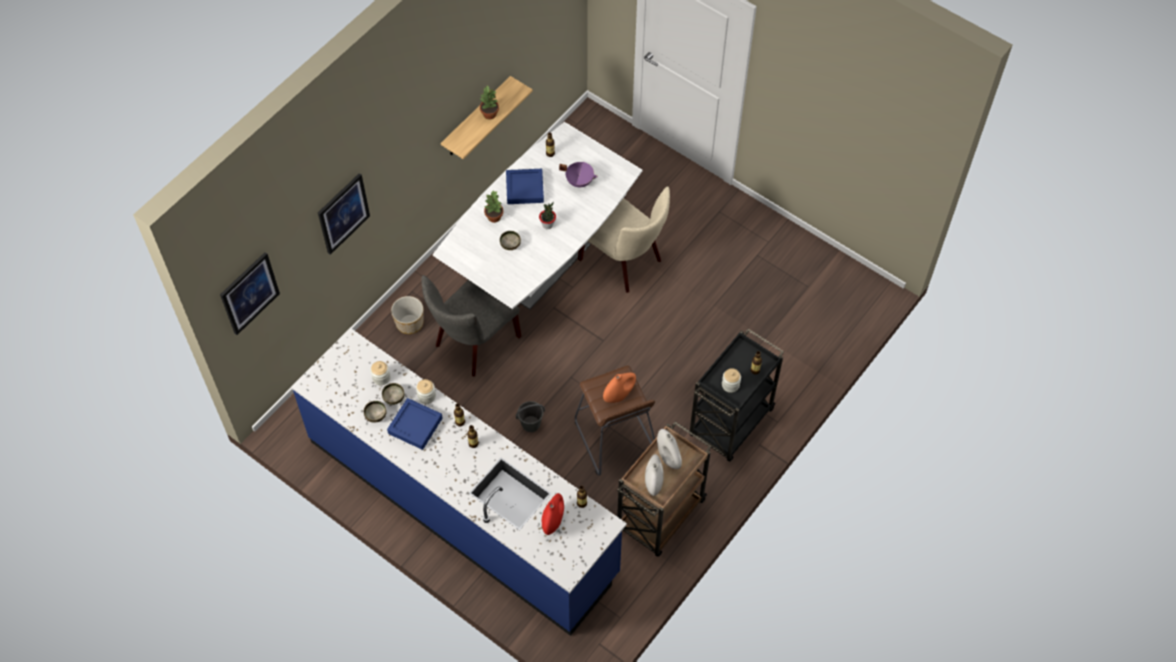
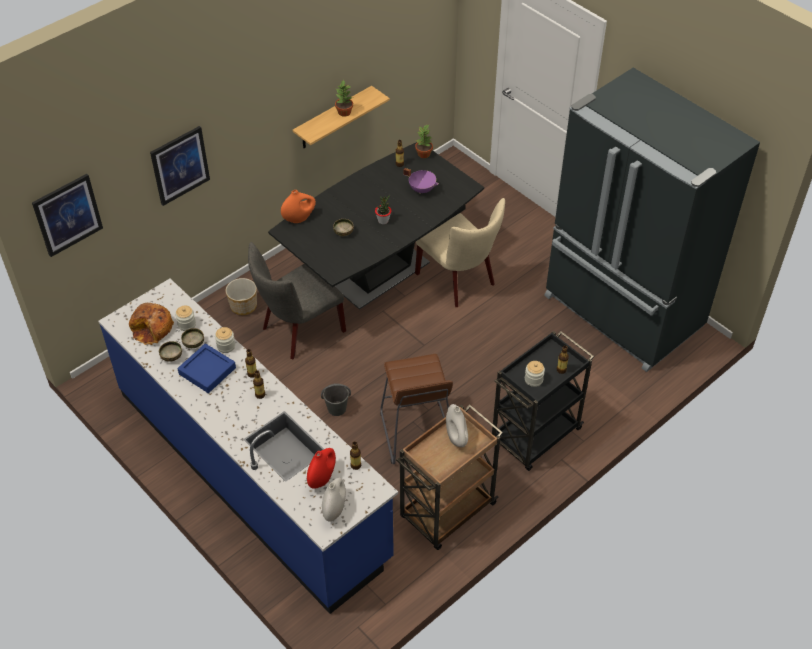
camera: 10 degrees right, 10 degrees down
white dining table [433,122,642,310] -> black dining table [268,142,484,310]
potted plant [484,191,503,223] -> potted plant moved to [415,125,433,158]
blue tray [506,169,544,204] -> none
orange vase [603,373,636,403] -> orange vase moved to [281,190,316,223]
white vase [645,454,664,496] -> white vase moved to [322,477,346,522]
none -> bread [129,303,174,345]
none -> black fridge [544,68,760,372]

